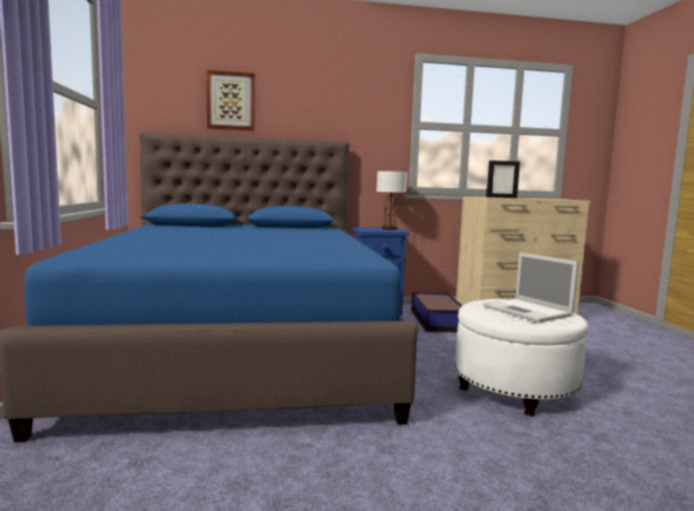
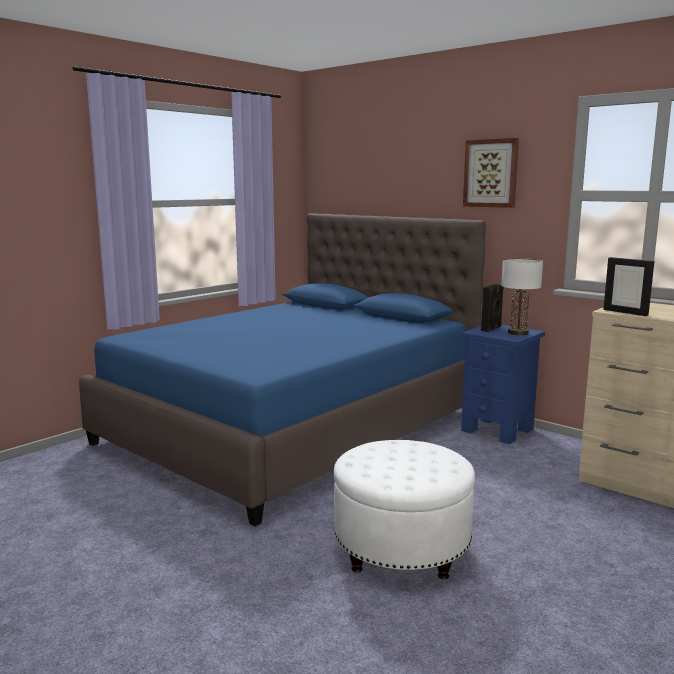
camera: 50 degrees right, 5 degrees up
picture [206,70,255,131] -> picture moved to [463,138,519,208]
storage box [411,292,462,332] -> none
laptop [483,252,579,323] -> none
none -> black speaker [481,284,504,332]

